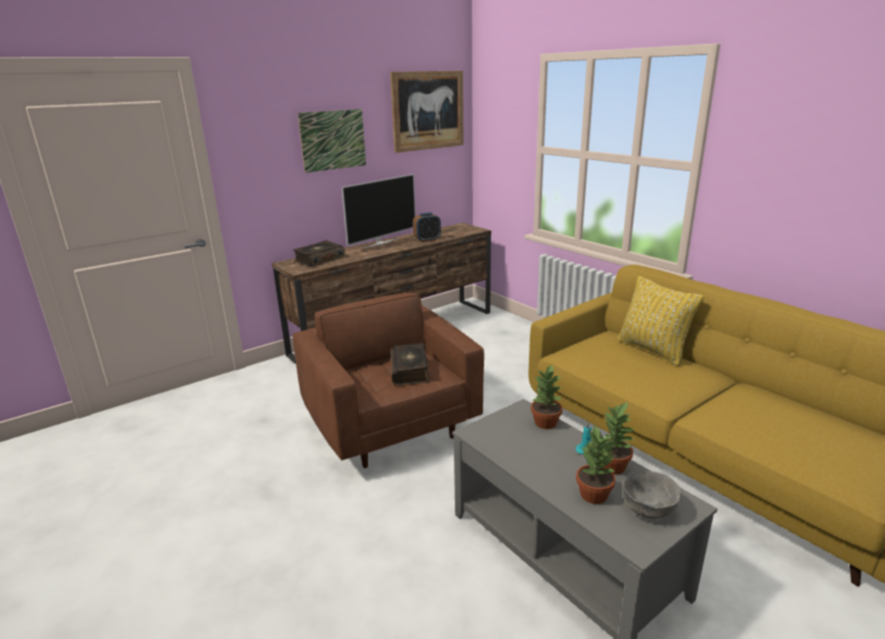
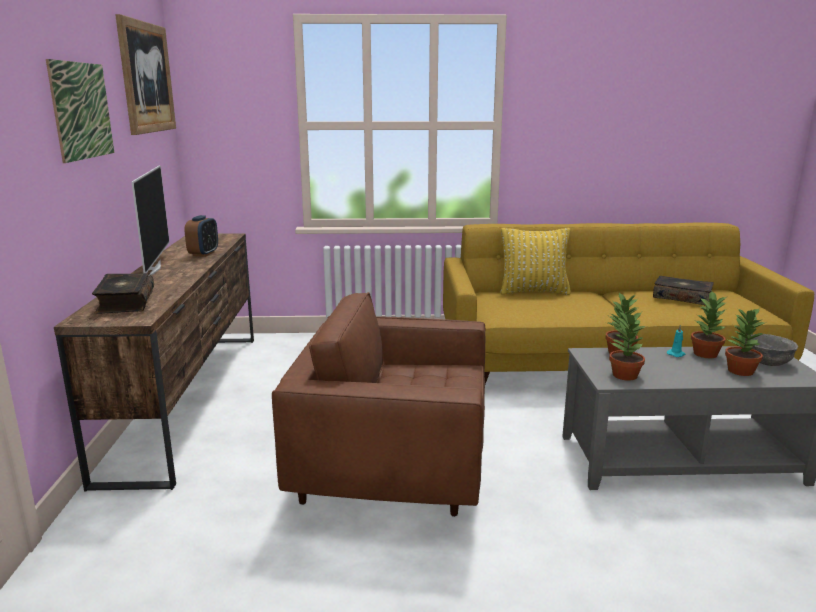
camera: 55 degrees left, 5 degrees down
book [390,343,430,386] -> book moved to [653,276,714,306]
none -> potted plant [609,311,645,381]

